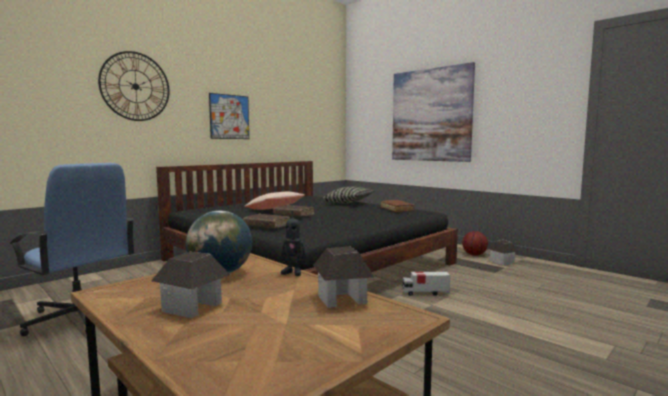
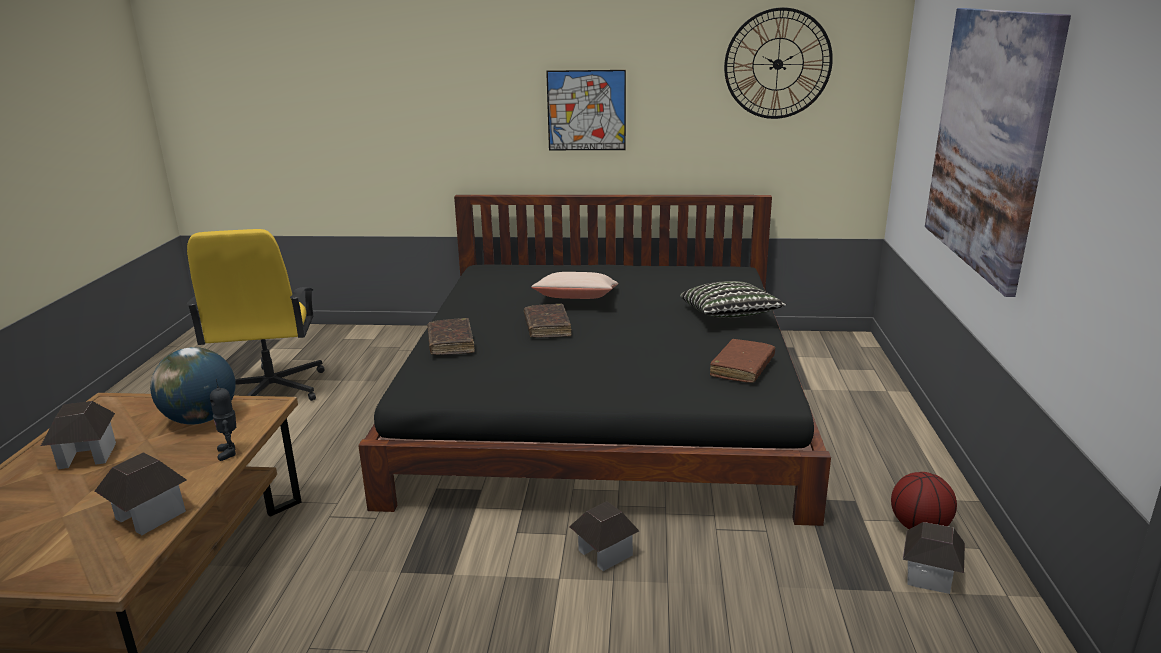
camera: 50 degrees right, 15 degrees up
blue office chair [9,163,134,336] -> yellow office chair [186,229,324,401]
wall clock [98,51,170,121] -> wall clock moved to [724,7,833,119]
toy truck [402,272,451,295] -> toy house [569,501,639,571]

